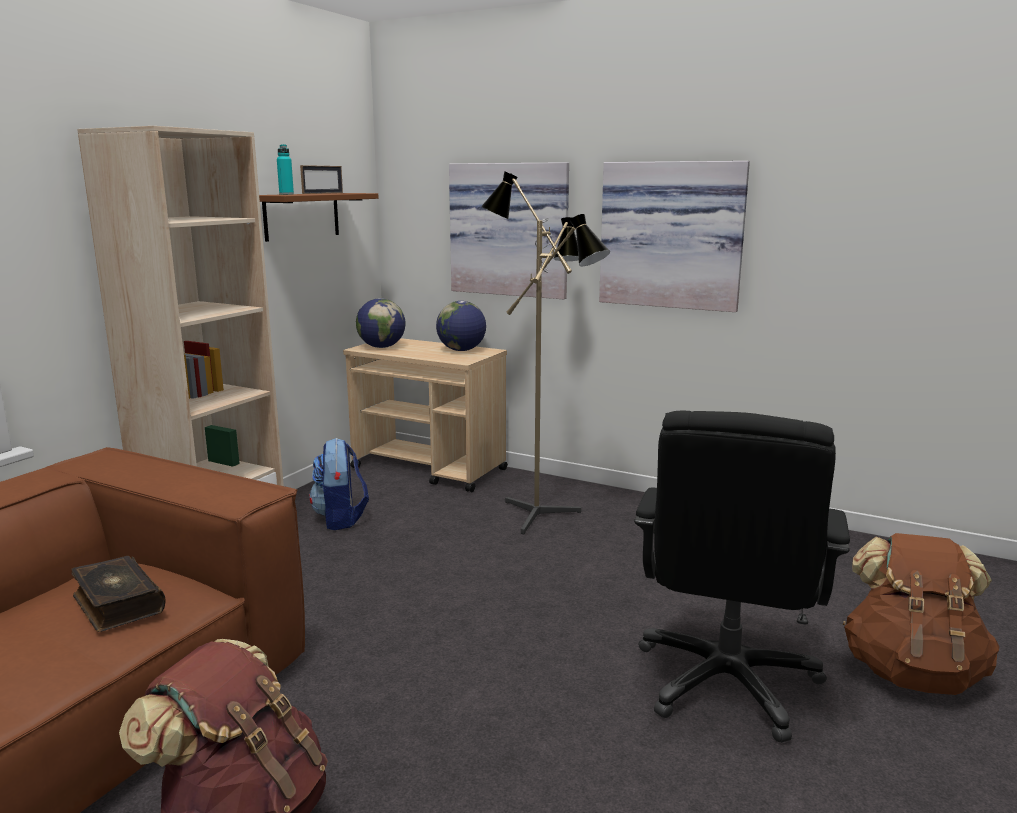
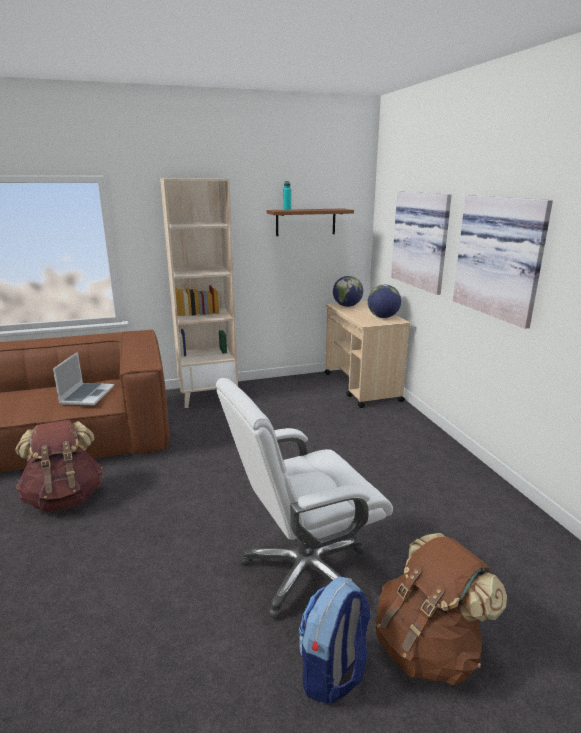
camera: 45 degrees right, 5 degrees up
book [71,556,166,632] -> laptop [53,352,114,406]
picture frame [300,165,343,194] -> none
backpack [309,438,369,530] -> backpack moved to [299,577,371,704]
floor lamp [481,171,610,534] -> none
black office chair [634,411,850,743] -> white office chair [216,378,393,619]

